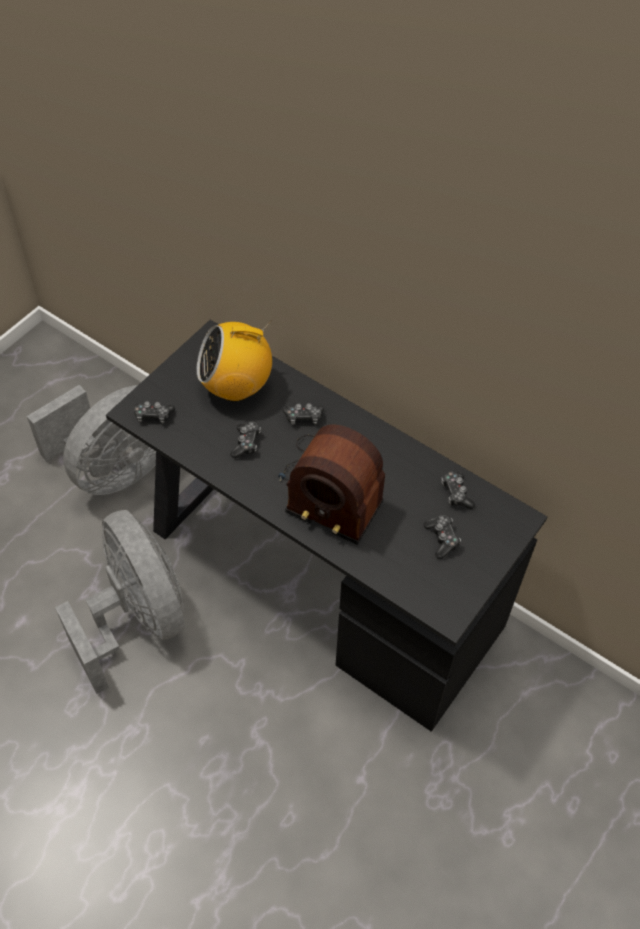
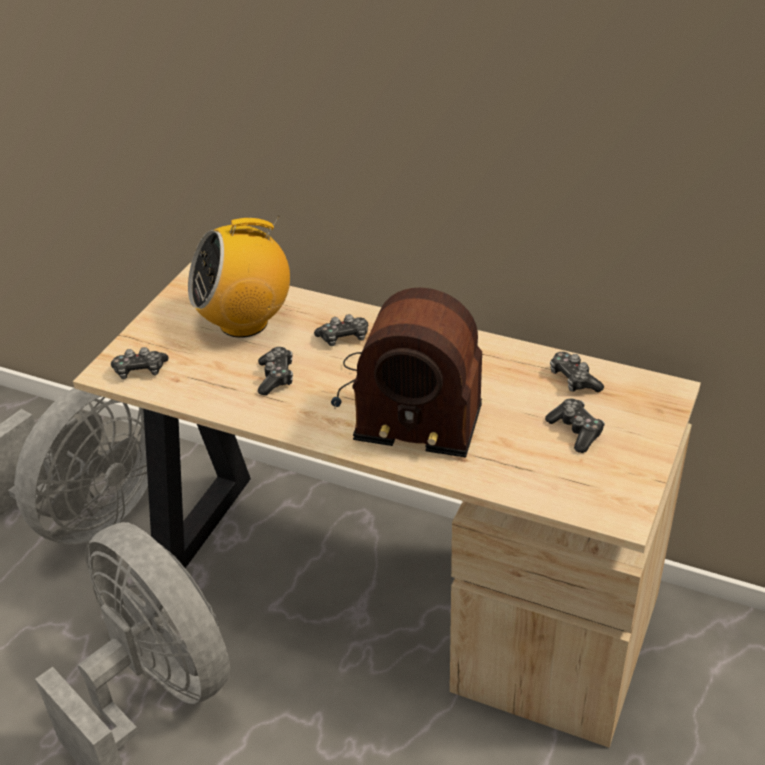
camera: 10 degrees left, 15 degrees down
black desk [106,320,547,732] -> beige desk [73,262,701,748]

